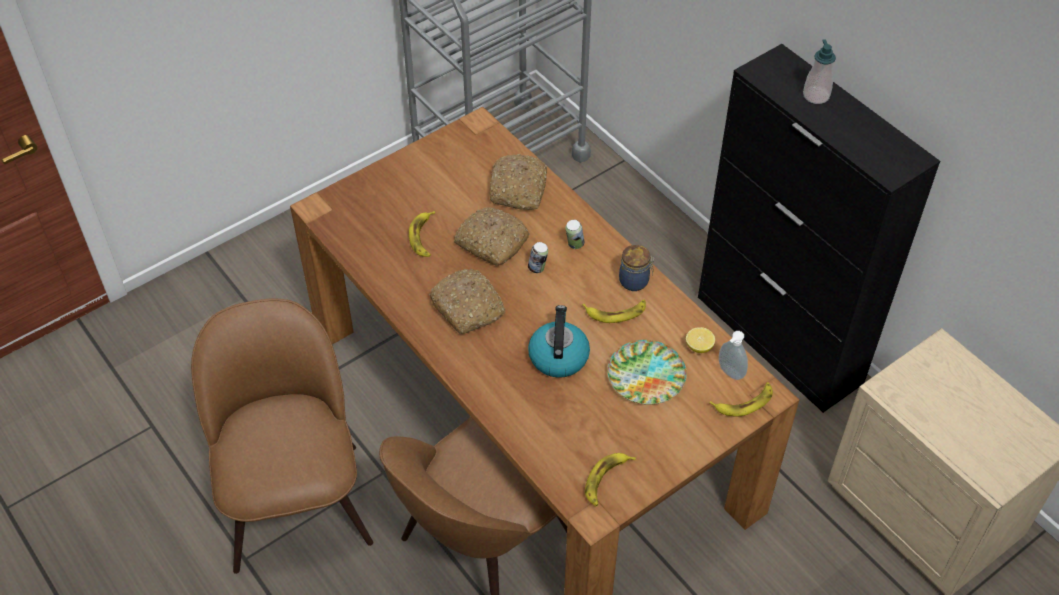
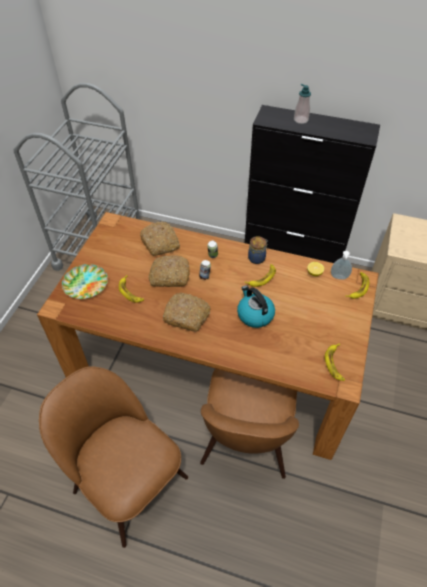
camera: 35 degrees left, 0 degrees up
plate [607,340,687,405] -> plate moved to [62,264,108,299]

